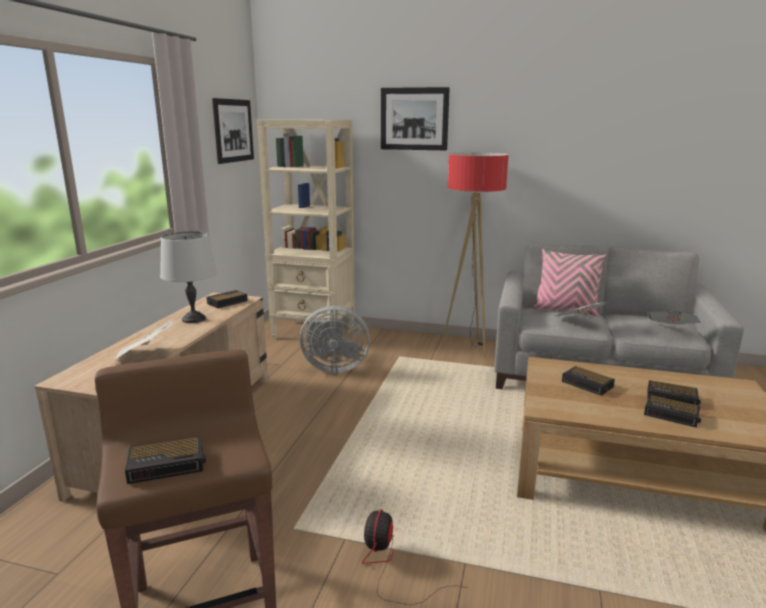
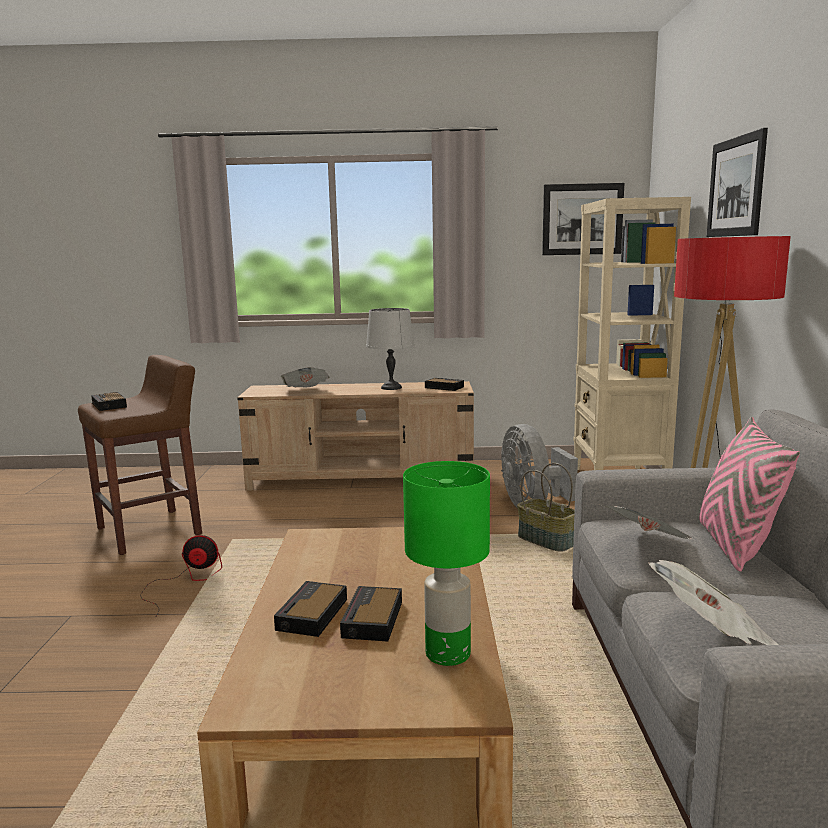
camera: 75 degrees right, 5 degrees down
alarm clock [562,366,615,396] -> none
none -> green table lamp [403,461,490,666]
none -> basket [517,463,575,552]

